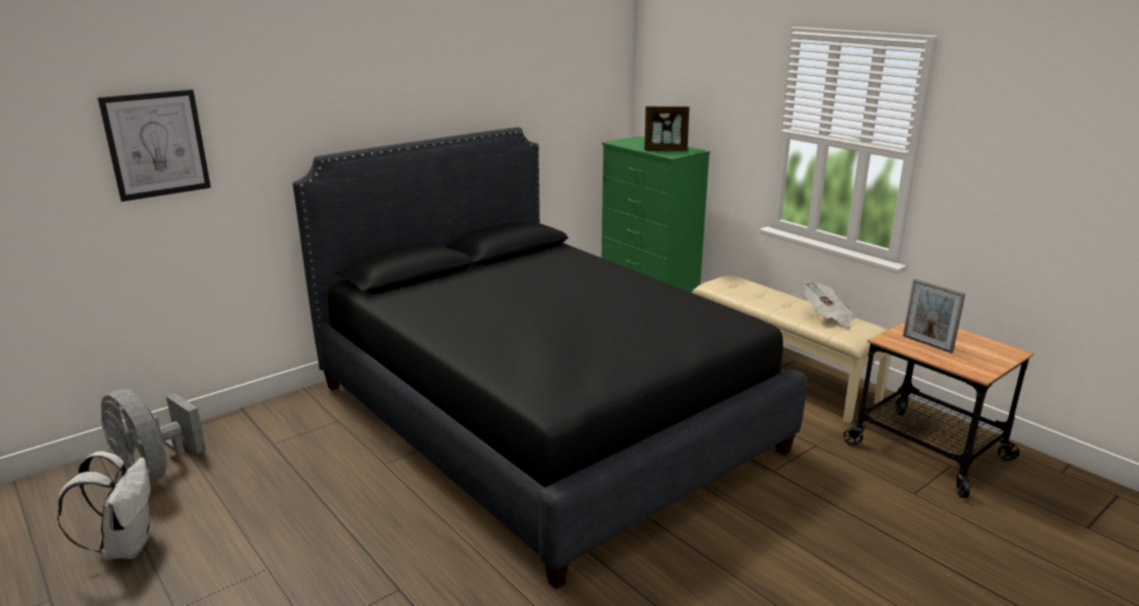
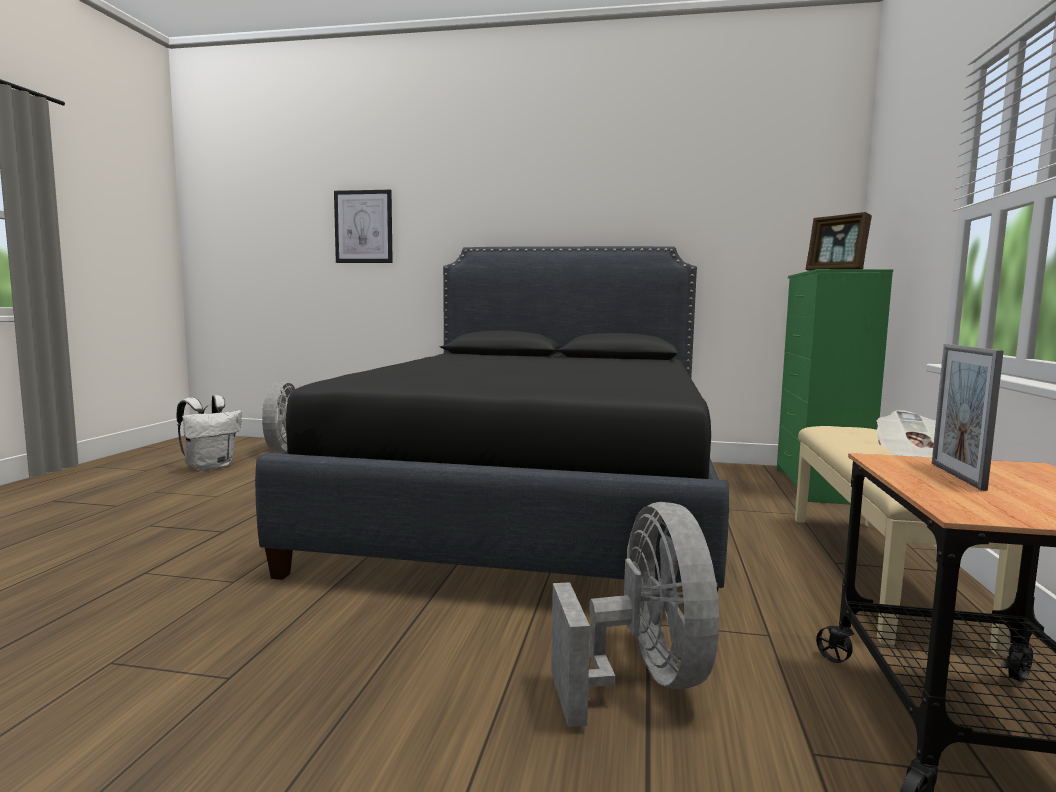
camera: 50 degrees right, 15 degrees down
none -> grey fan [551,502,719,727]

